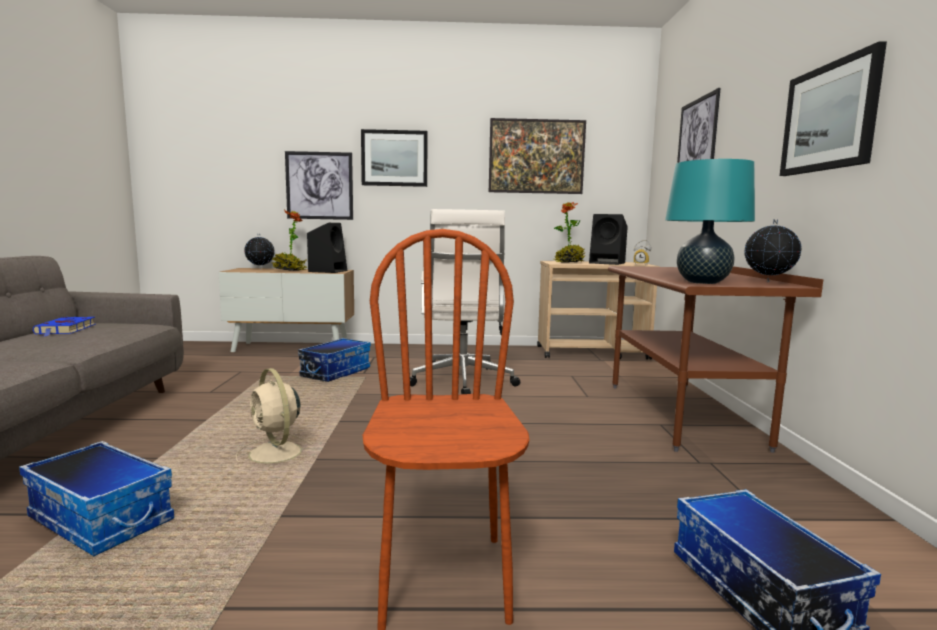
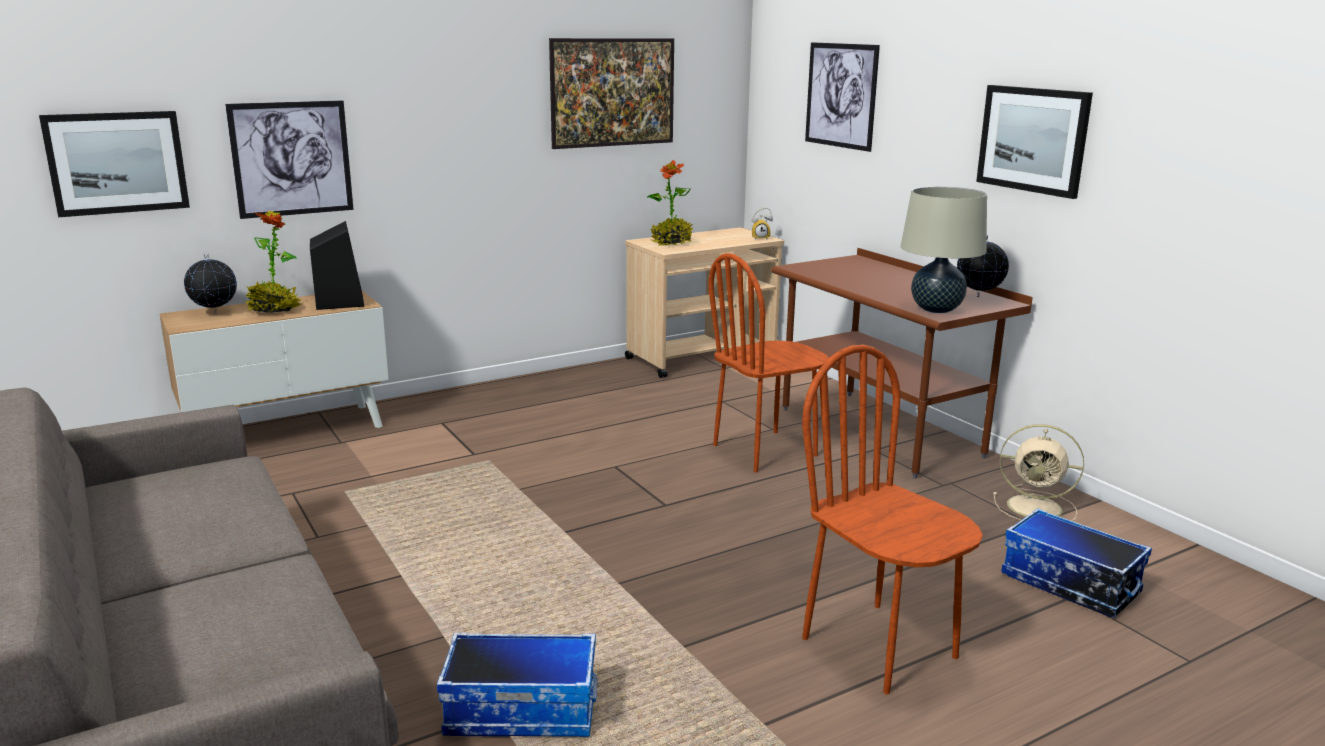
camera: 30 degrees left, 10 degrees up
blue book [33,317,96,337] -> none
beige fan [236,368,313,470] -> beige fan moved to [993,424,1084,521]
storage box [298,338,371,382] -> none
picture [361,129,428,187] -> picture moved to [39,111,190,217]
white office chair [410,209,520,394] -> none
black speaker [589,214,628,265] -> none
turquoise table lamp [665,159,755,284] -> beige table lamp [900,186,987,313]
none -> brown chair [709,253,829,473]

